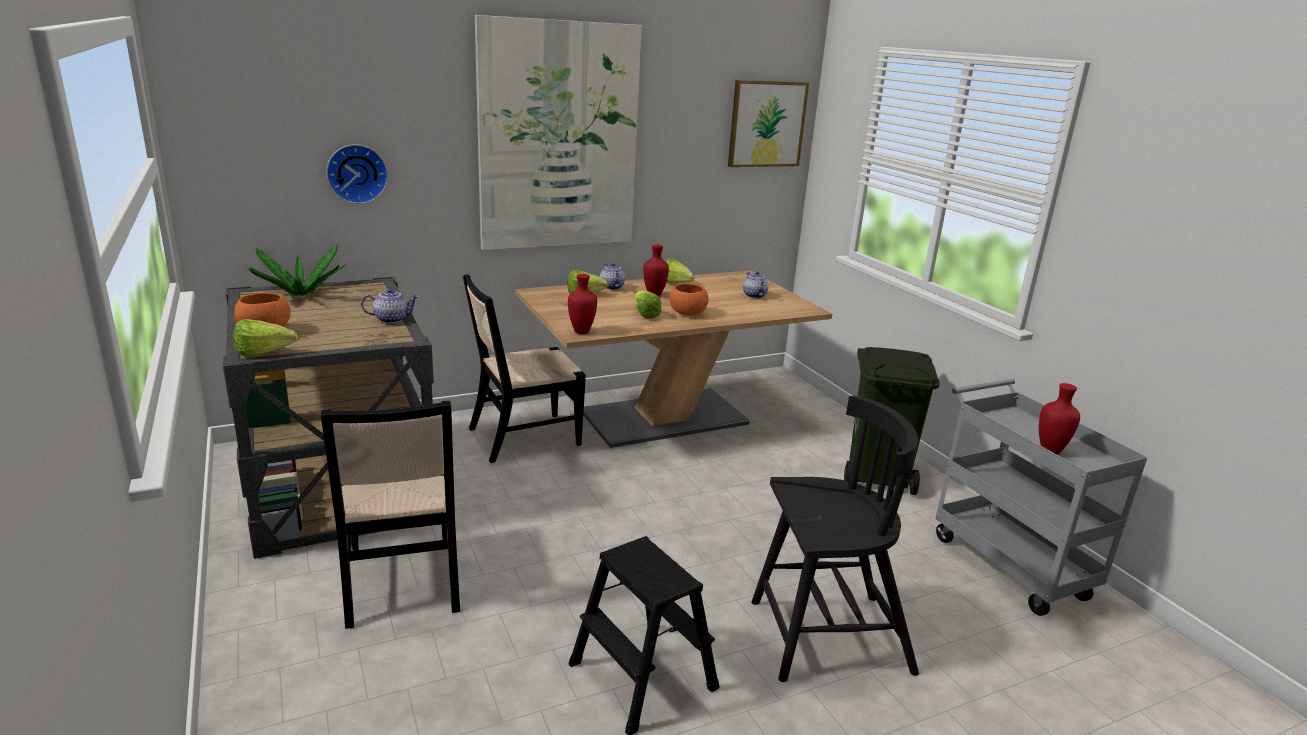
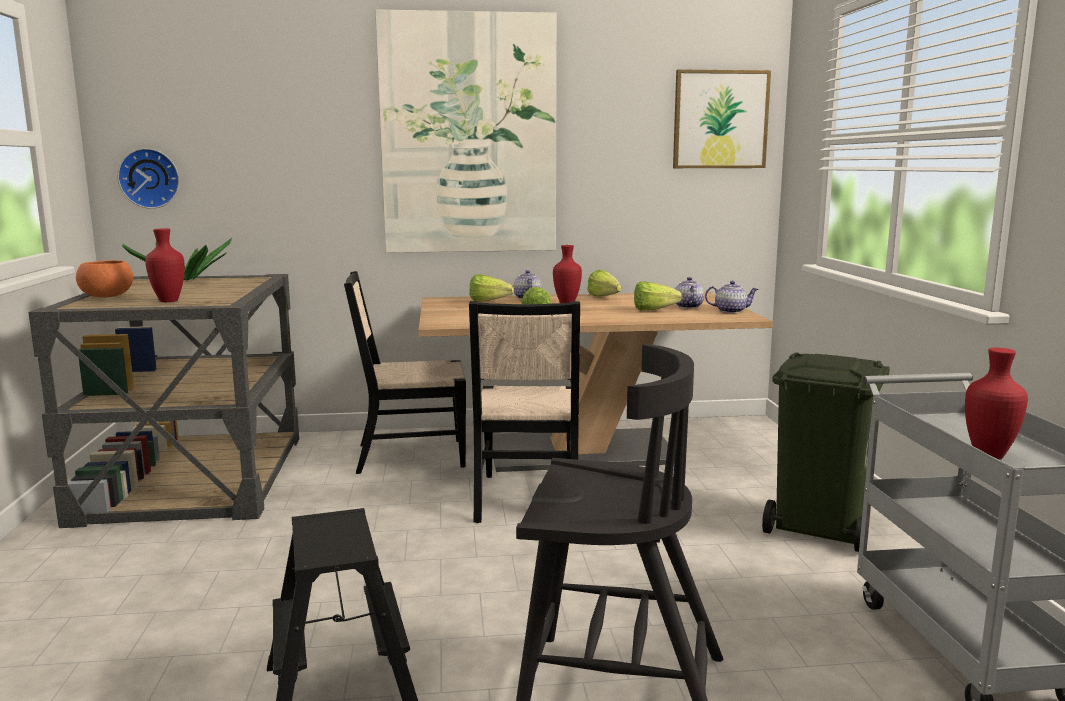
camera: 20 degrees right, 10 degrees down
lettuce [233,319,298,355] -> lettuce moved to [634,281,682,311]
chair [321,401,460,629] -> chair moved to [469,301,580,523]
wall clock [326,144,388,204] -> wall clock moved to [117,148,180,209]
teapot [361,288,419,323] -> teapot moved to [705,281,759,313]
red vase [568,274,597,334] -> red vase moved to [145,229,185,302]
orange bowl [669,284,709,316] -> none

